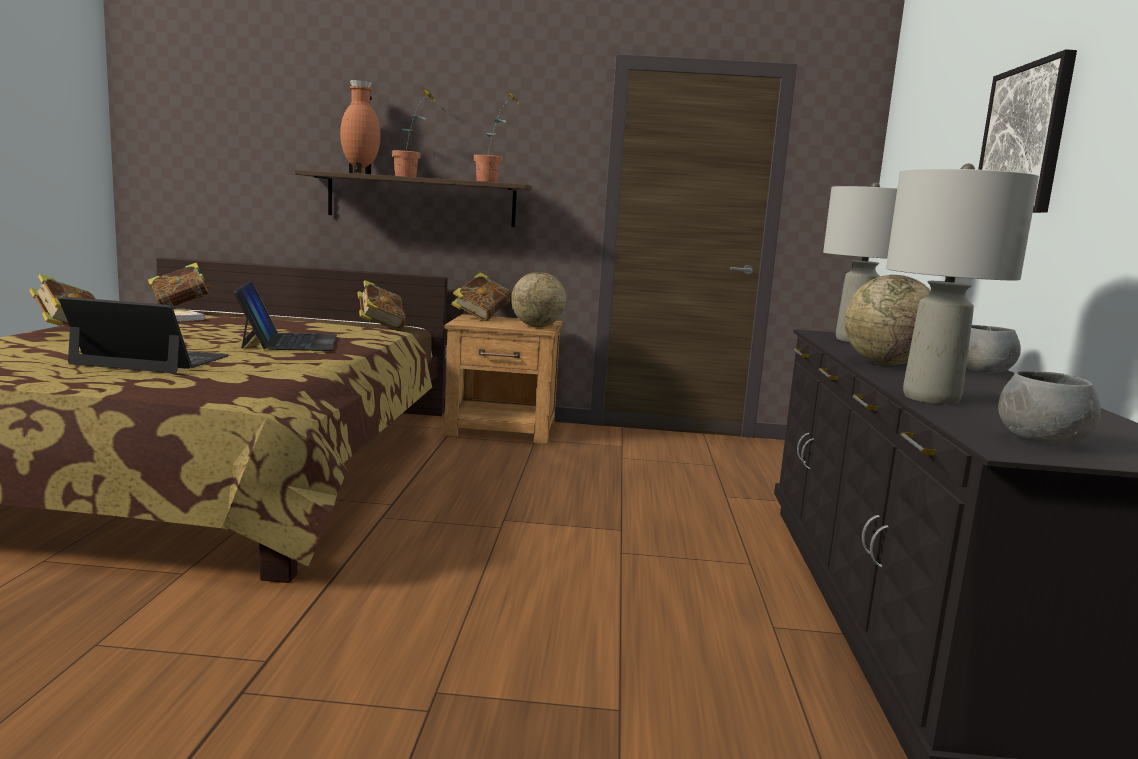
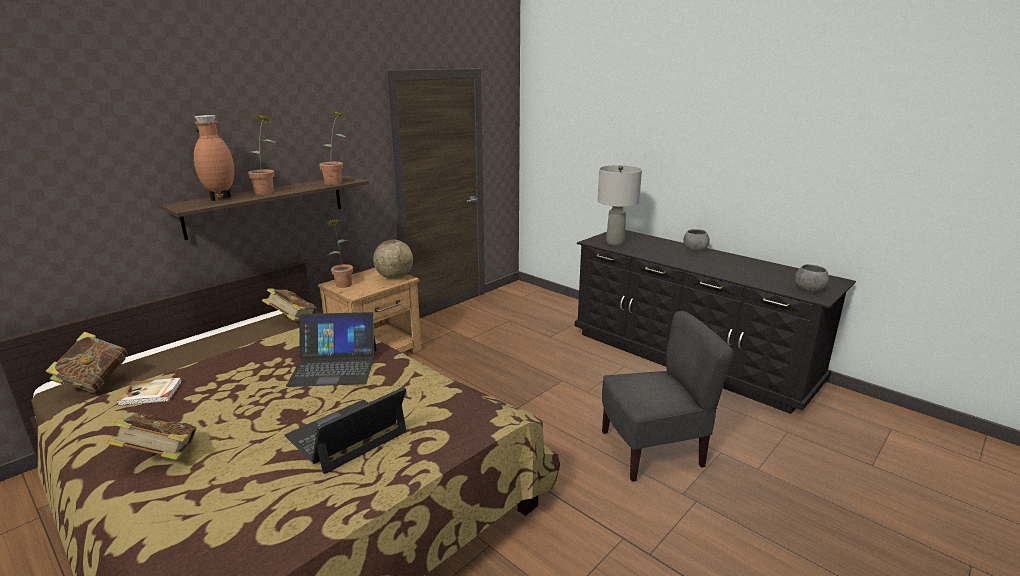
camera: 50 degrees left, 10 degrees up
laptop [234,281,337,351] -> laptop turned 150 degrees clockwise [286,312,376,387]
book [451,273,511,321] -> potted plant [327,219,353,288]
globe [845,275,931,365] -> none
grey table lamp [886,164,1039,405] -> none
picture [978,49,1077,213] -> none
none -> grey chair [602,311,734,482]

